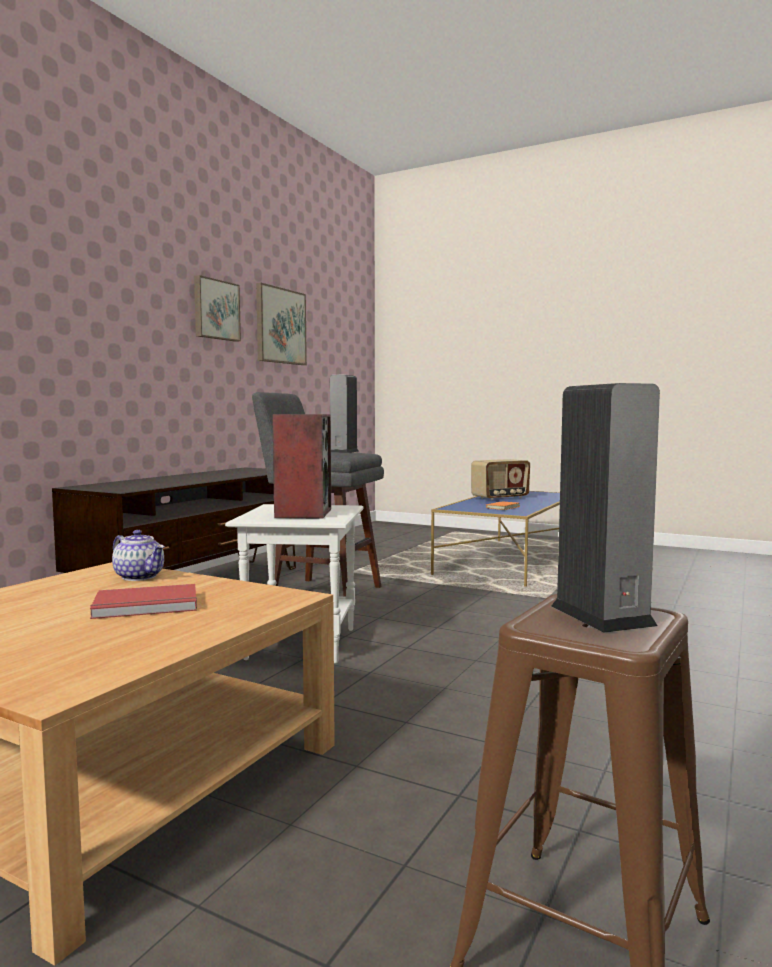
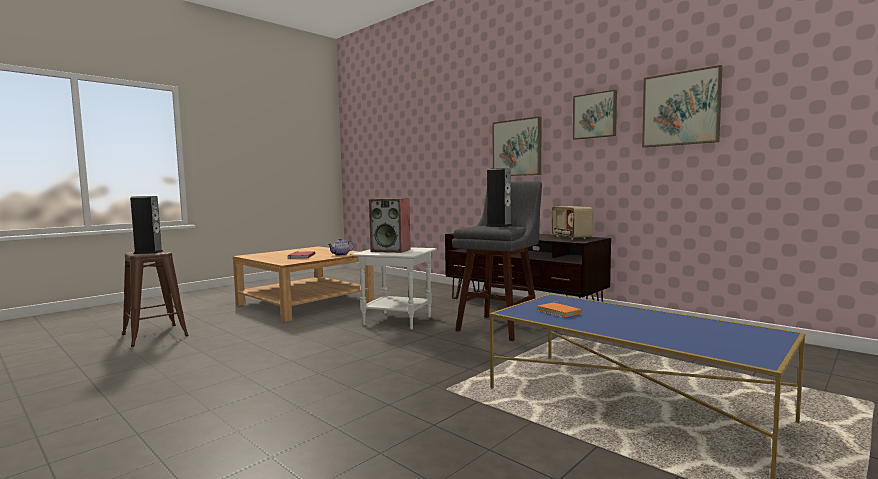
camera: 105 degrees right, 0 degrees up
radio [471,459,530,501] -> radio moved to [552,206,593,240]
none -> picture [492,116,541,176]

